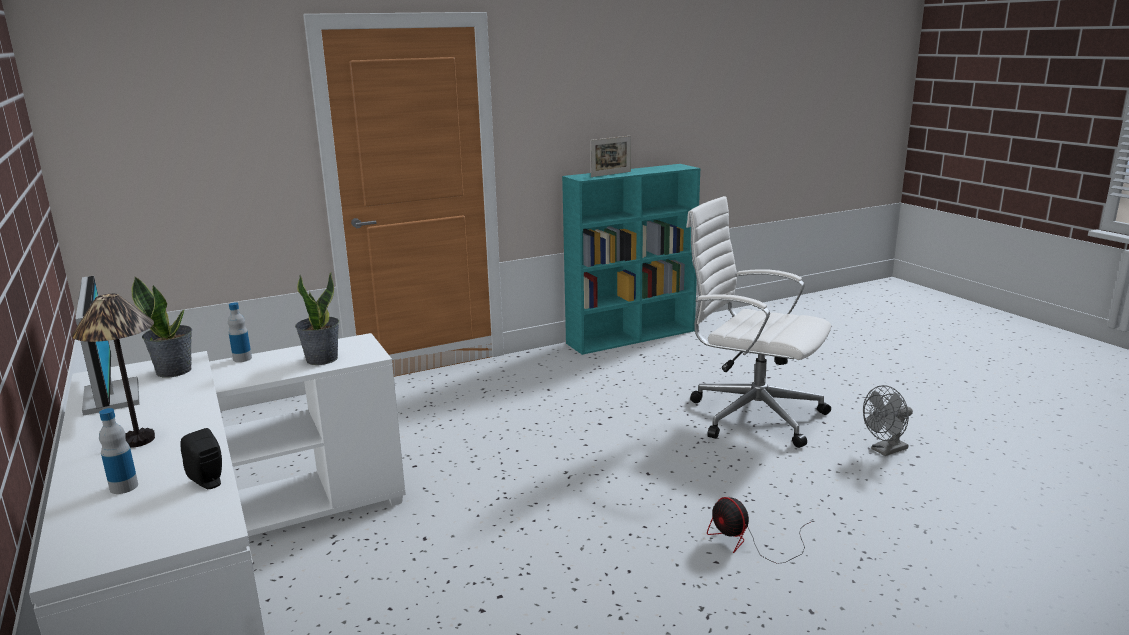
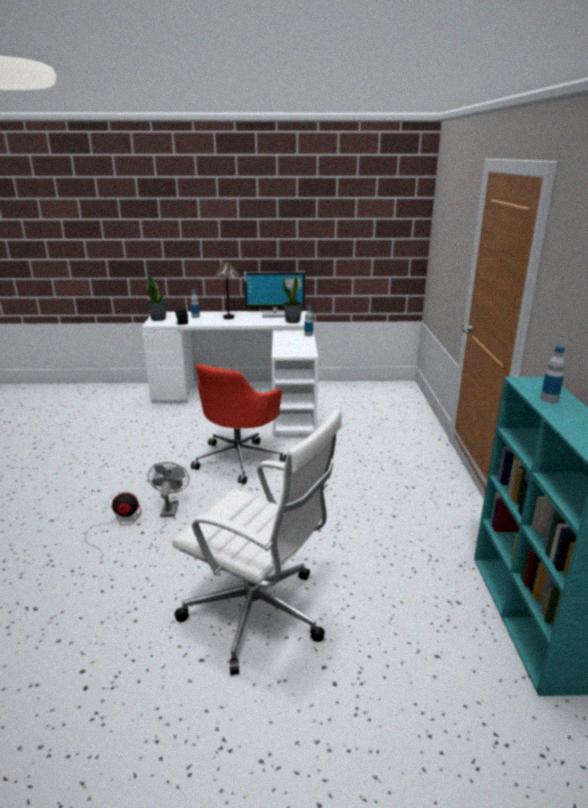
camera: 115 degrees right, 5 degrees up
potted plant [295,272,339,365] -> potted plant moved to [146,275,167,321]
picture frame [590,135,631,177] -> bottle [541,346,565,403]
white office chair [686,196,831,448] -> white office chair turned 60 degrees clockwise [172,409,342,675]
grey fan [863,385,913,456] -> grey fan moved to [148,462,189,517]
none -> red office chair [191,364,287,484]

